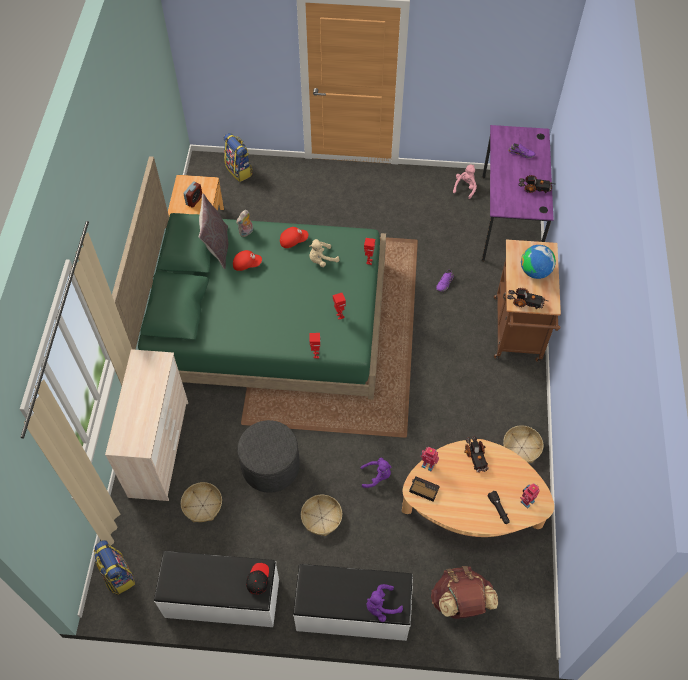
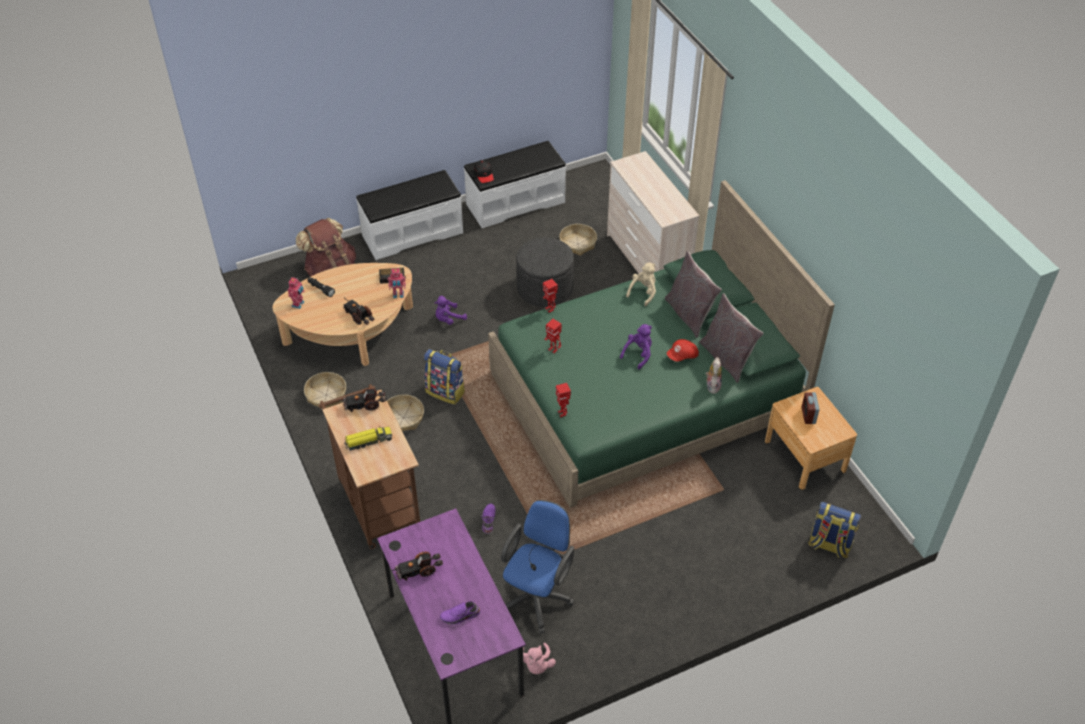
camera: 150 degrees right, 10 degrees down
backpack [94,540,135,595] -> backpack moved to [424,349,465,405]
red cap [280,227,308,248] -> none
basket [301,495,342,536] -> basket moved to [387,394,424,431]
beige plush toy [309,239,339,267] -> beige plush toy moved to [626,262,656,306]
purple plush toy [366,584,403,622] -> purple plush toy moved to [620,324,652,369]
globe [521,245,556,279] -> toy truck [345,426,393,451]
none -> blue office chair [501,500,574,634]
none -> grey pillow [665,251,722,338]

